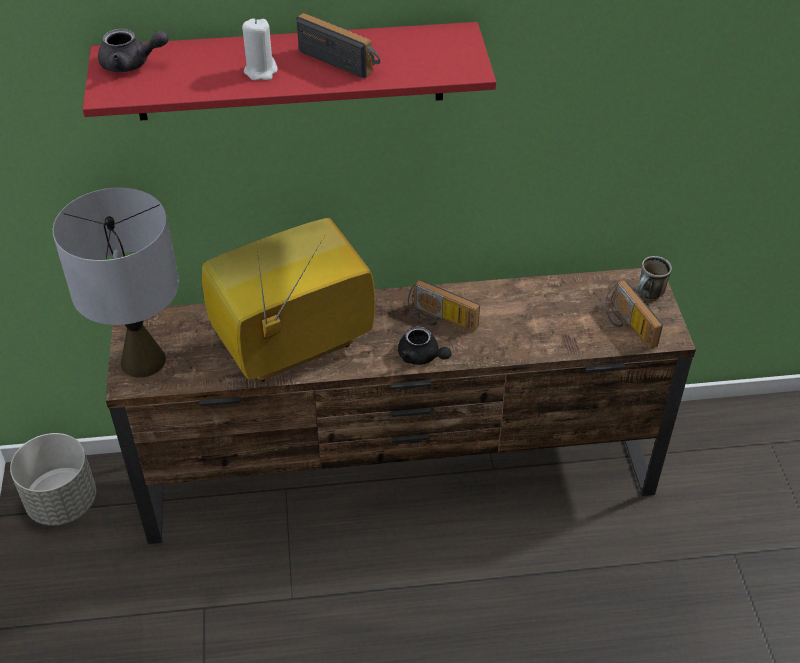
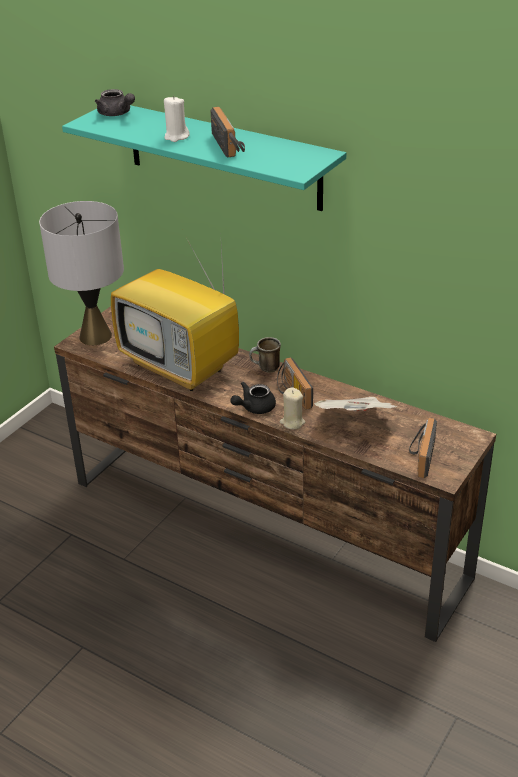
camera: 40 degrees right, 10 degrees down
grey planter [10,433,96,526] -> none
red shelf [82,22,496,121] -> turquoise shelf [62,105,346,211]
television [202,218,375,382] -> television turned 150 degrees counterclockwise [111,231,239,391]
black teapot [398,326,451,365] -> black teapot turned 60 degrees clockwise [230,382,276,414]
mug [637,256,672,299] -> mug moved to [249,337,281,373]
none -> beige candle [280,388,305,430]
none -> newspaper [314,397,398,412]

